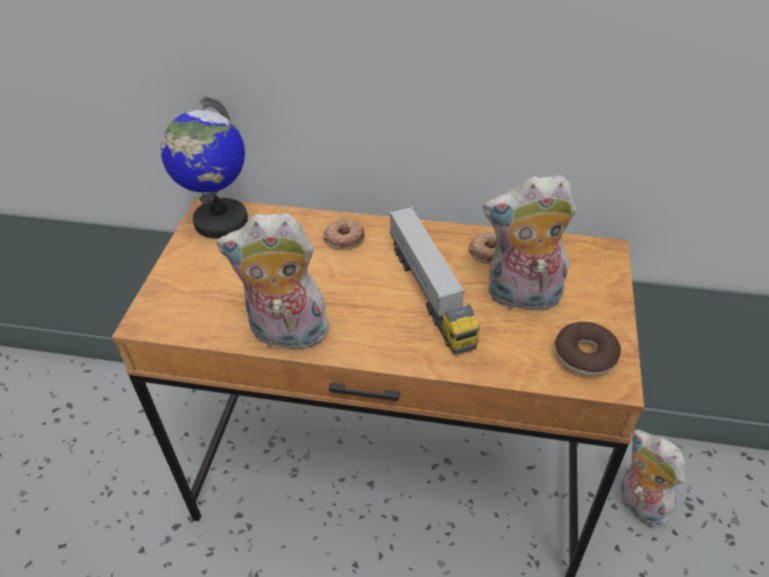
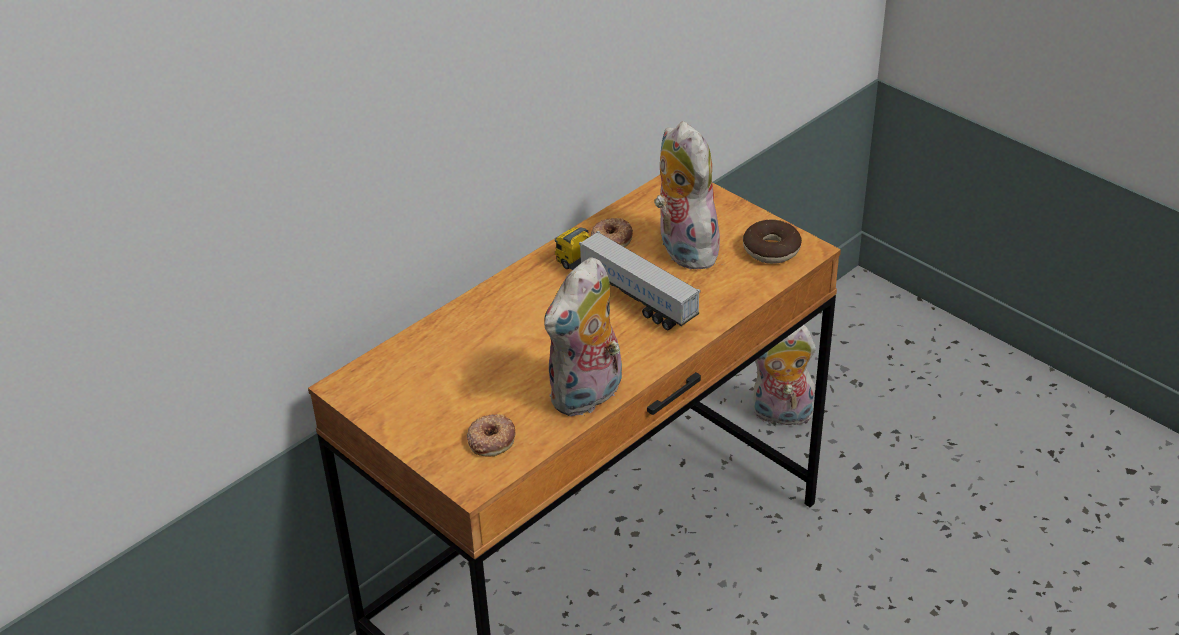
camera: 55 degrees left, 5 degrees down
globe [160,96,248,238] -> none
donut [323,219,365,250] -> donut moved to [467,414,516,456]
toy truck [389,207,480,355] -> toy truck turned 150 degrees counterclockwise [555,227,700,330]
plush toy [483,175,577,316] -> plush toy turned 120 degrees clockwise [654,121,720,269]

